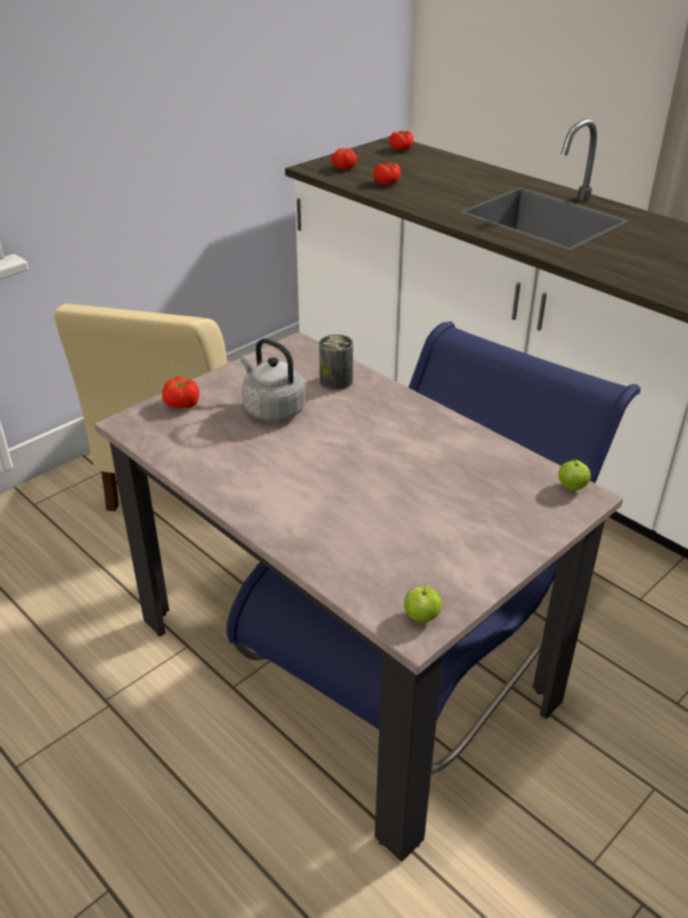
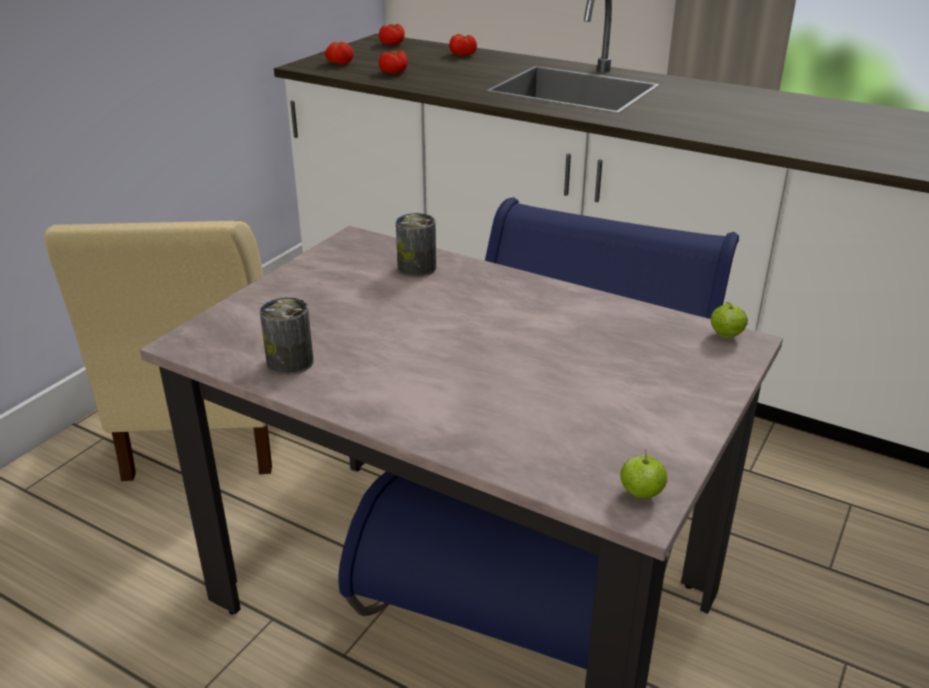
camera: 15 degrees left, 5 degrees down
tomato [162,376,199,408] -> tomato moved to [449,34,477,56]
grey kettle [241,338,306,421] -> none
none -> can [260,297,314,375]

